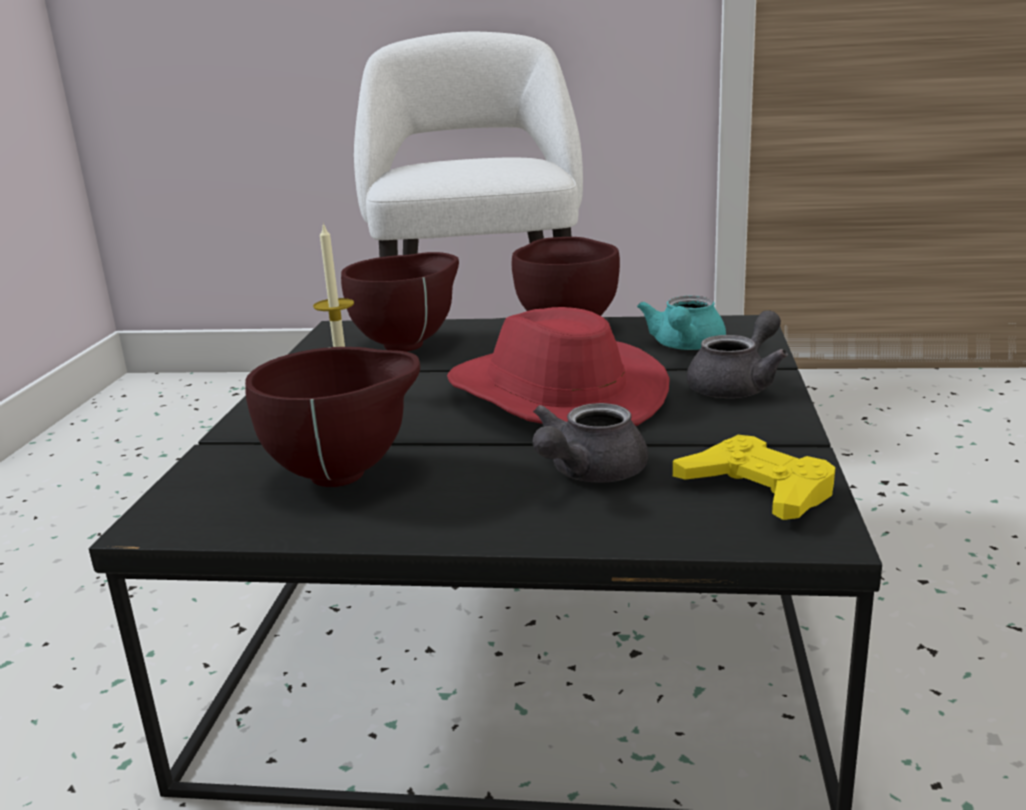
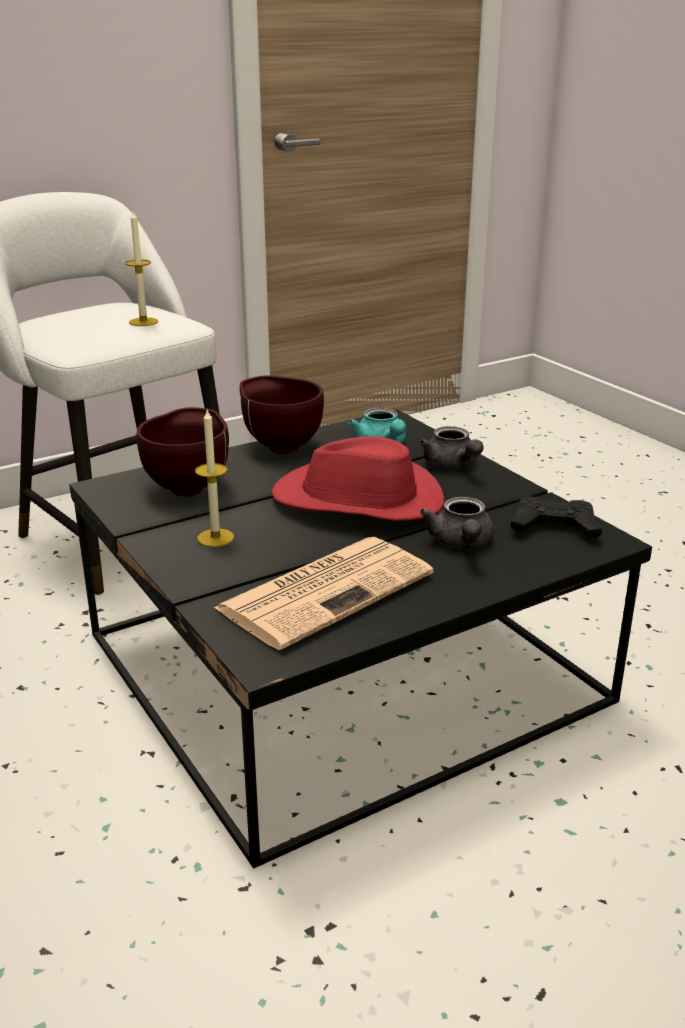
camera: 40 degrees left, 5 degrees up
brown bowl [245,347,420,487] -> newspaper [214,537,433,650]
yellow game controller [673,435,835,520] -> black game controller [510,496,602,538]
grey teapot [686,310,788,398] -> grey teapot turned 150 degrees clockwise [420,426,484,469]
none -> candle [125,211,158,326]

